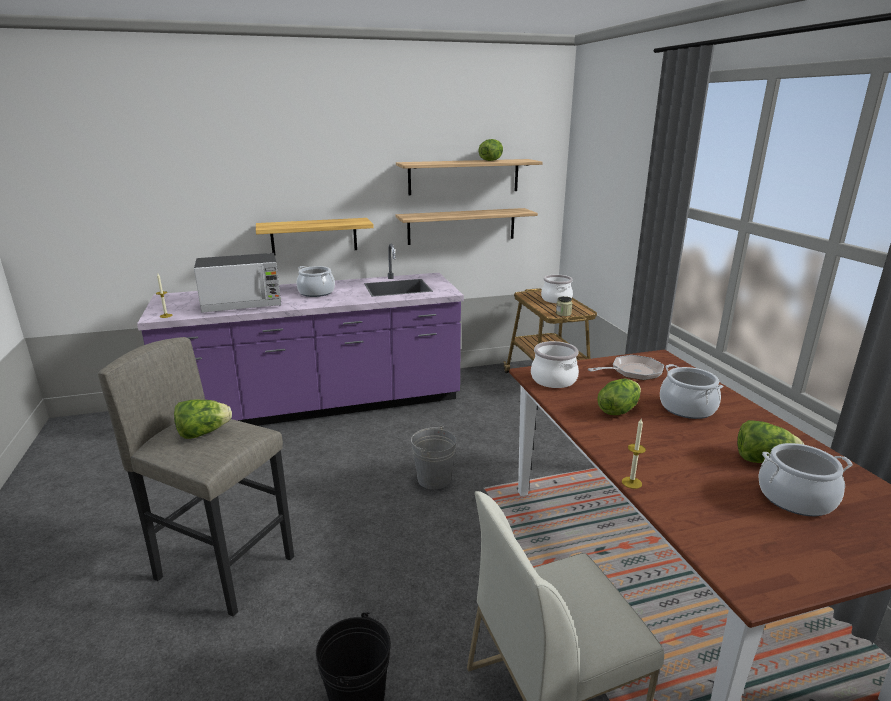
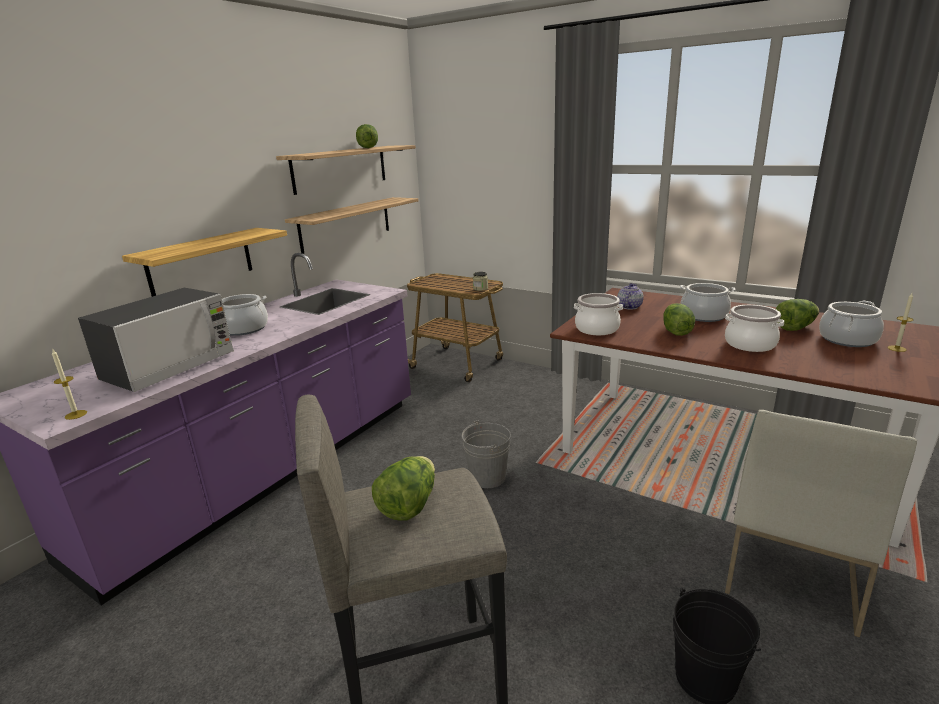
camera: 40 degrees left, 0 degrees up
cooking pot [541,275,573,303] -> cooking pot moved to [725,305,784,352]
frying pan [588,355,664,380] -> teapot [617,283,644,310]
candle [622,419,646,489] -> candle moved to [887,293,913,352]

